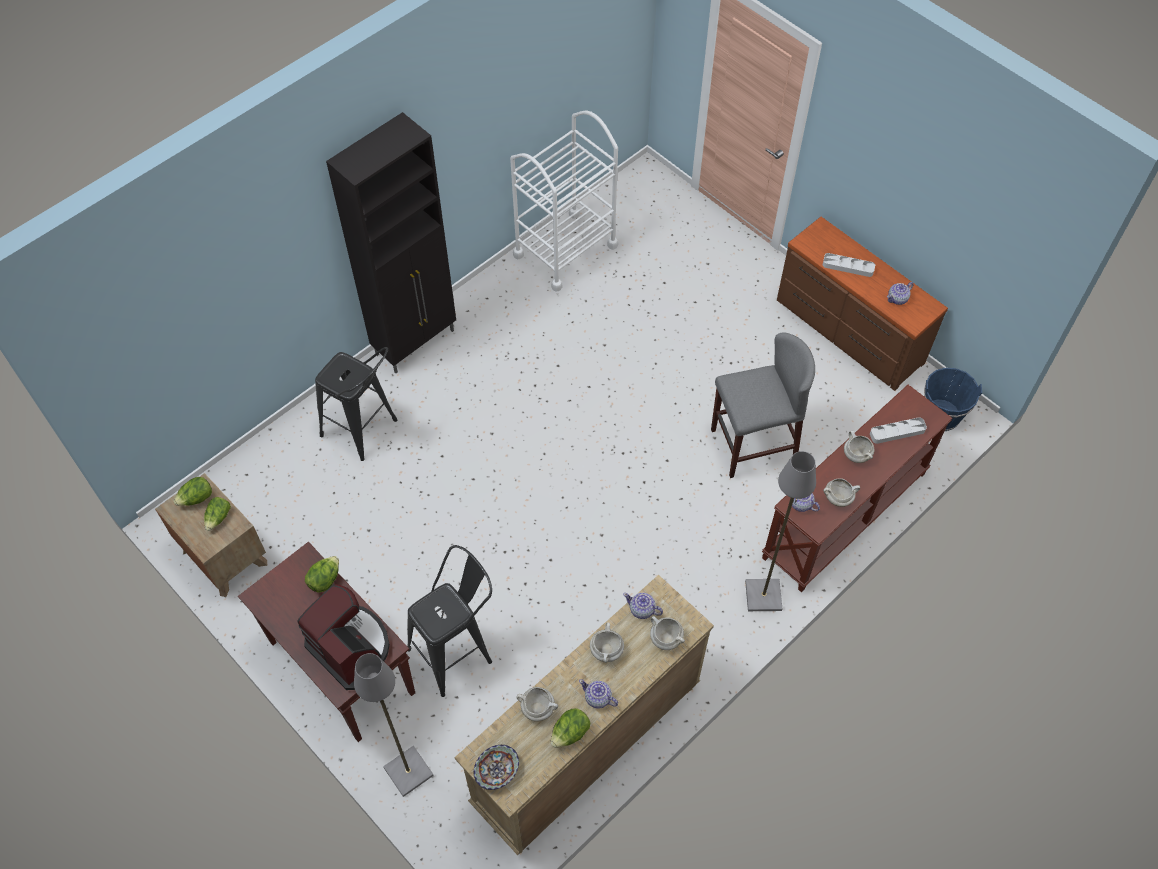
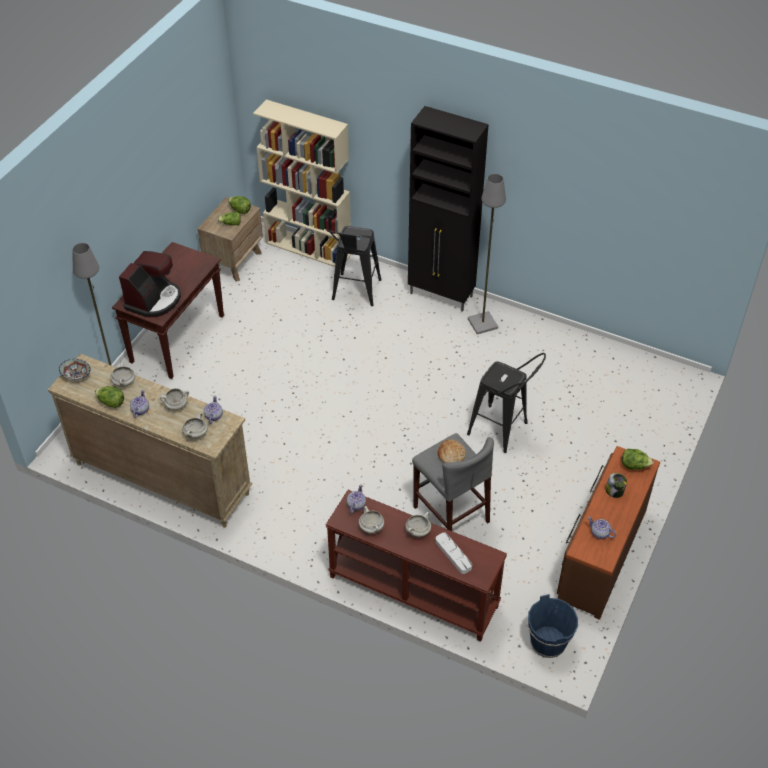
camera: 70 degrees right, 10 degrees down
lettuce [305,556,339,593] -> lettuce moved to [622,449,654,470]
black stool [407,545,492,697] -> black stool moved to [467,353,546,453]
white cart [510,110,618,292] -> none
grey floor lamp [745,451,816,611] -> grey floor lamp moved to [468,174,506,334]
grey tray [823,253,875,277] -> jar [605,473,627,498]
none -> beige bookcase [253,99,352,267]
none -> bread [437,439,466,463]

